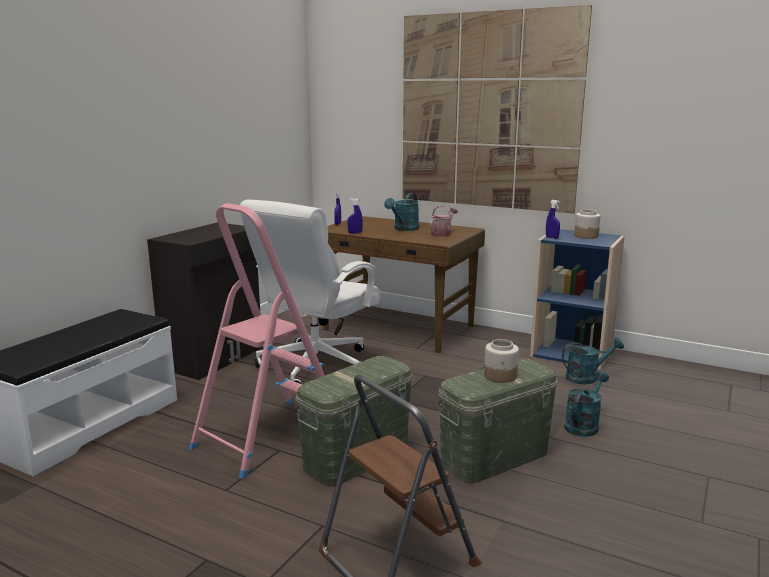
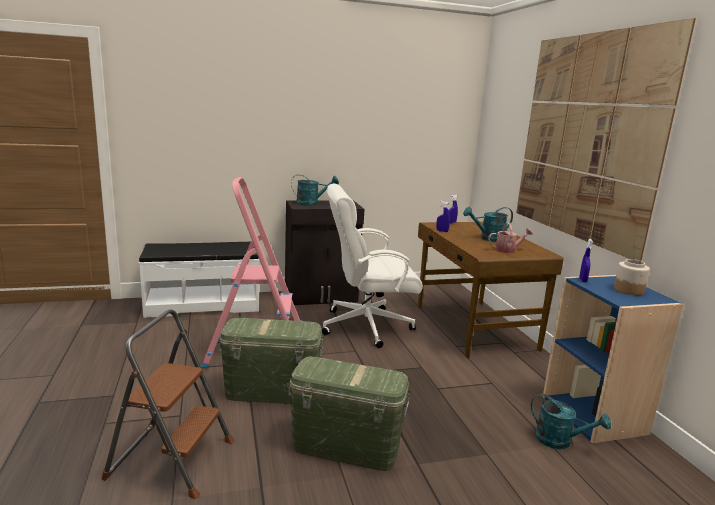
camera: 45 degrees right, 0 degrees up
jar [484,339,519,383] -> none
turquoise watering can [564,371,609,437] -> turquoise watering can moved to [291,175,339,206]

